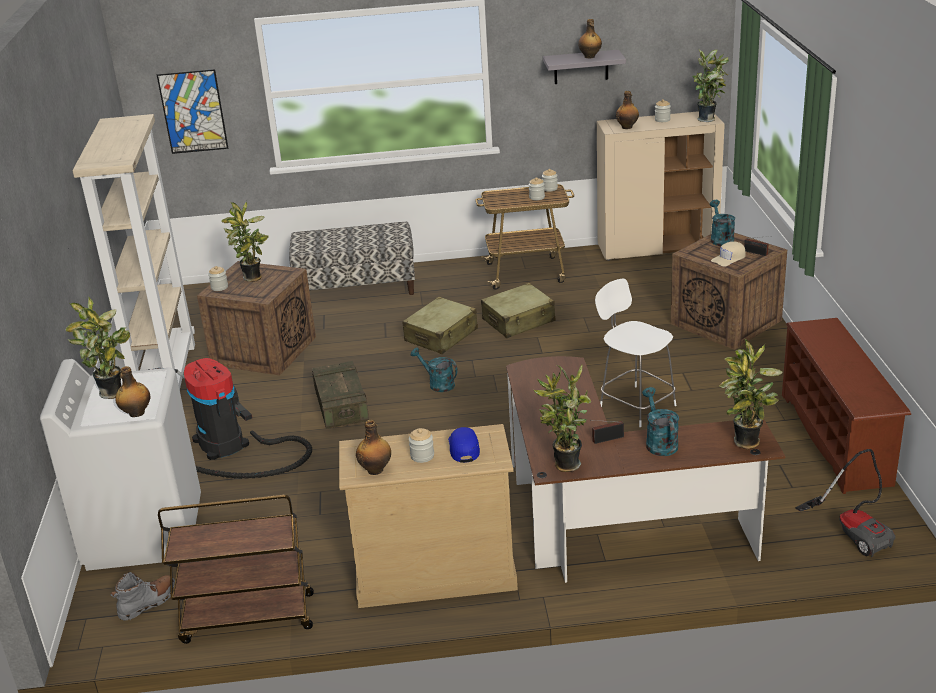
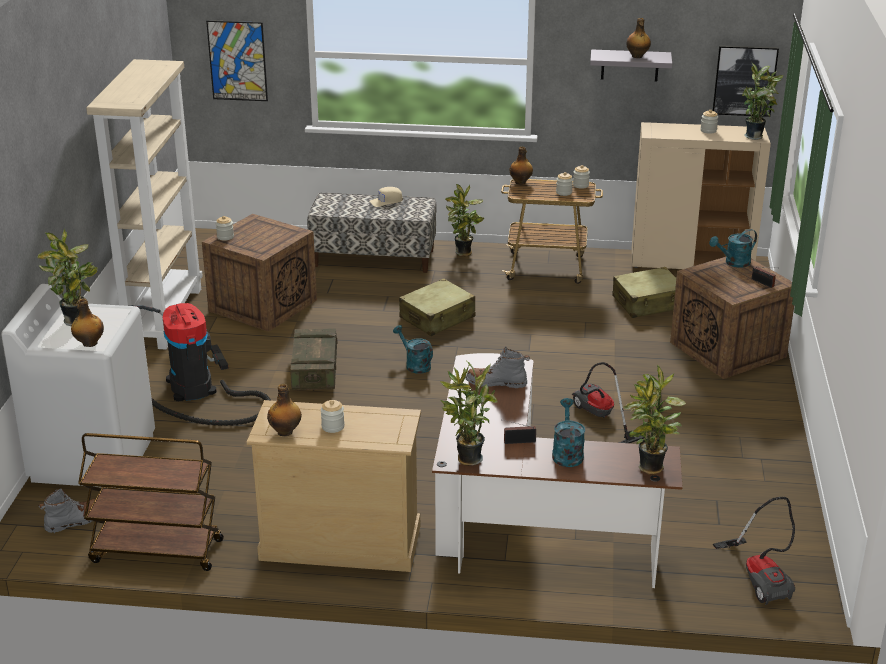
camera: 10 degrees right, 0 degrees up
potted plant [222,202,269,282] -> potted plant moved to [445,184,484,256]
blue cap [448,427,480,463] -> none
beige suitcase [481,283,555,338] -> beige suitcase moved to [612,267,676,318]
white chair [595,279,676,427] -> vacuum cleaner [572,362,644,443]
bottle [616,91,639,129] -> bottle moved to [509,147,533,185]
turquoise watering can [710,200,735,246] -> turquoise watering can turned 120 degrees counterclockwise [709,229,757,268]
beige cap [711,242,746,267] -> beige cap moved to [369,187,403,207]
brown shoe rack [782,318,911,494] -> none
none -> grey boot [465,346,530,388]
none -> picture [712,45,779,117]

